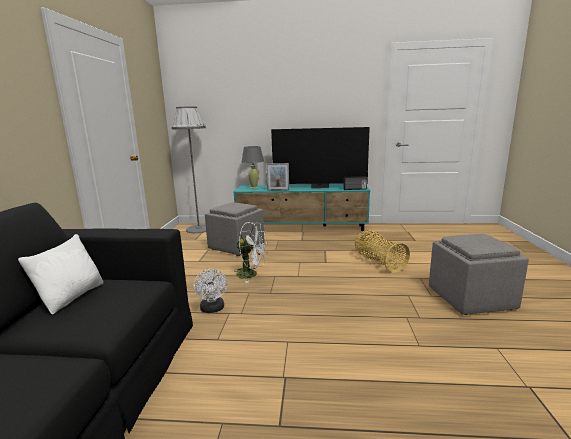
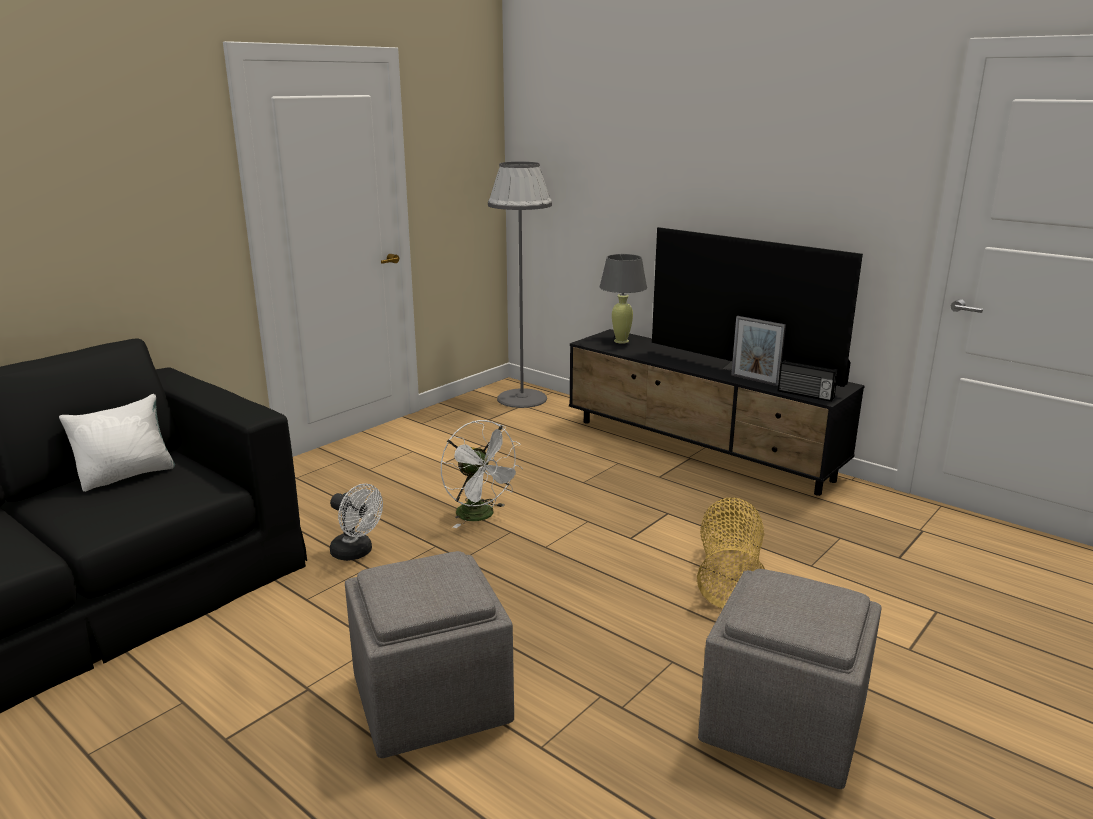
camera: 35 degrees right, 5 degrees up
white fan [194,269,227,313] -> white fan turned 75 degrees counterclockwise [330,484,383,561]
grey ottoman [205,202,265,256] -> grey ottoman moved to [345,551,514,758]
turquoise tv stand [233,184,370,231] -> black tv stand [569,329,865,496]
picture frame [266,163,289,191] -> picture frame moved to [731,316,786,386]

